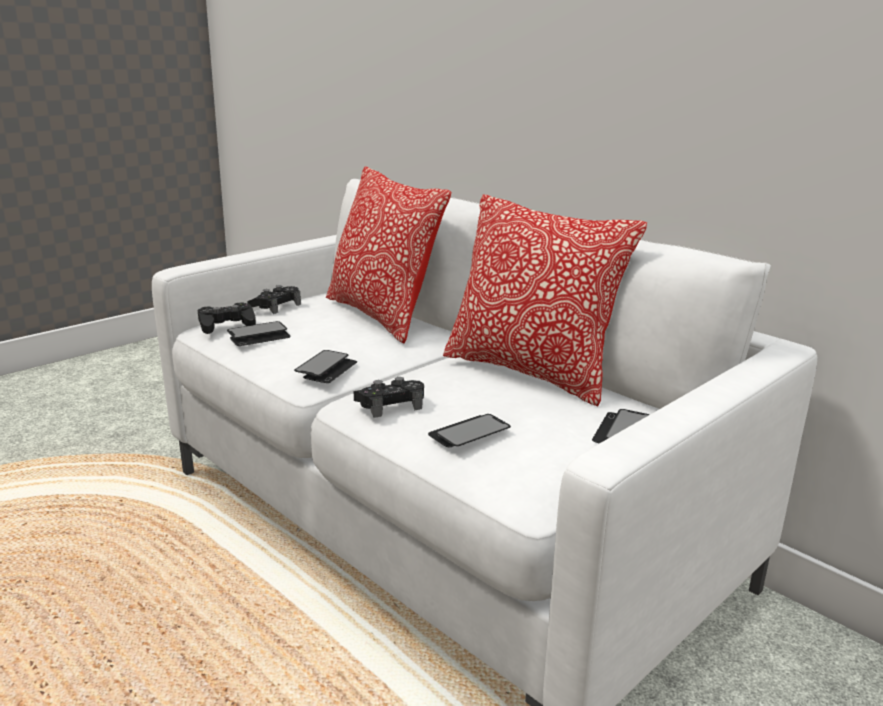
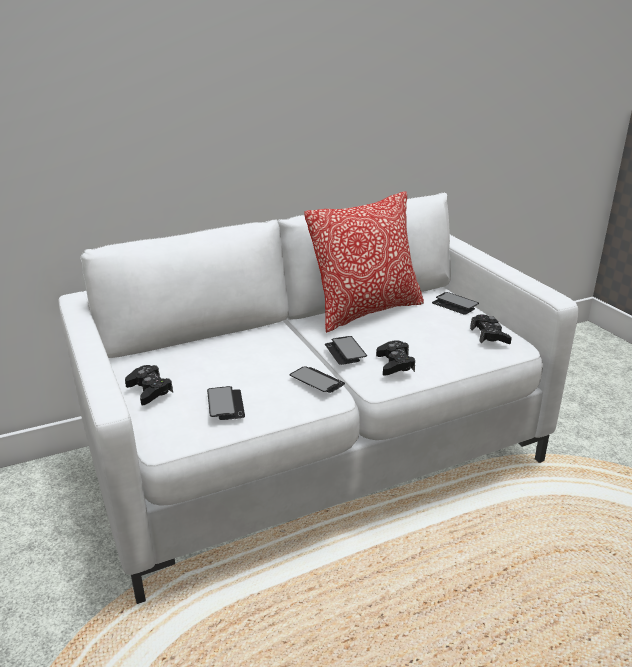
camera: 70 degrees left, 5 degrees up
black game controller [198,302,256,334] -> black game controller moved to [470,315,512,344]
pillow [326,166,451,344] -> none
phone [428,414,511,447] -> phone moved to [325,336,367,365]

